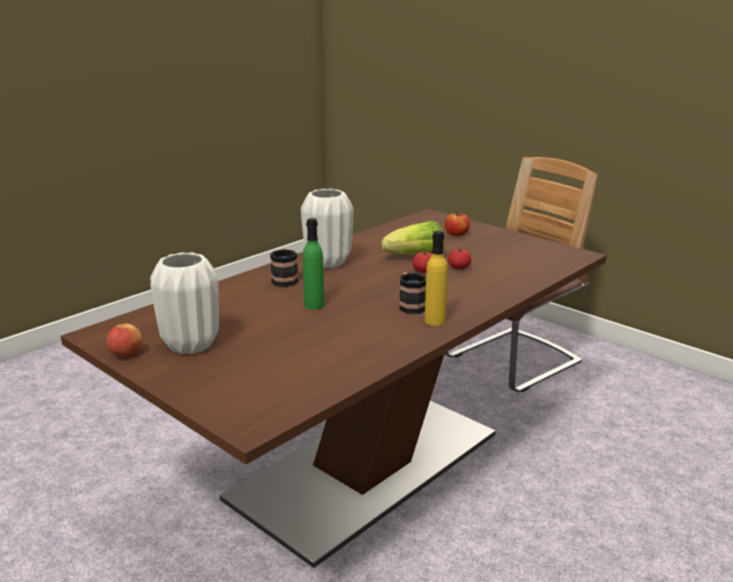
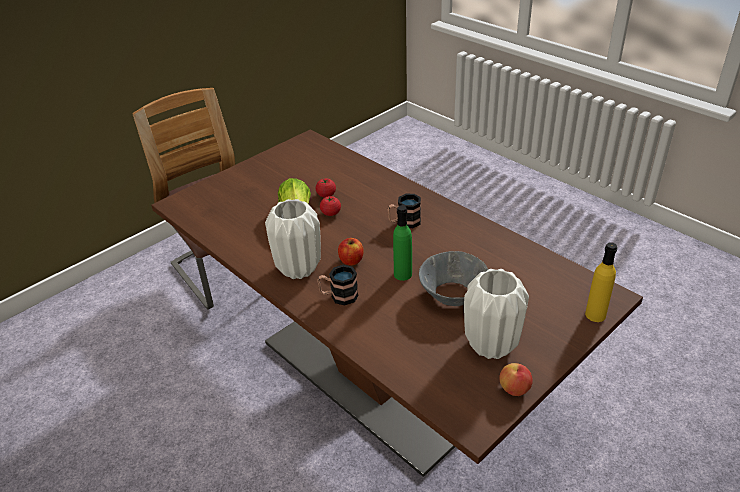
camera: 85 degrees left, 15 degrees up
yellow bottle [425,231,448,326] -> yellow bottle moved to [585,242,617,322]
apple [445,212,470,236] -> apple moved to [338,238,364,265]
none -> grey bowl [419,251,489,306]

